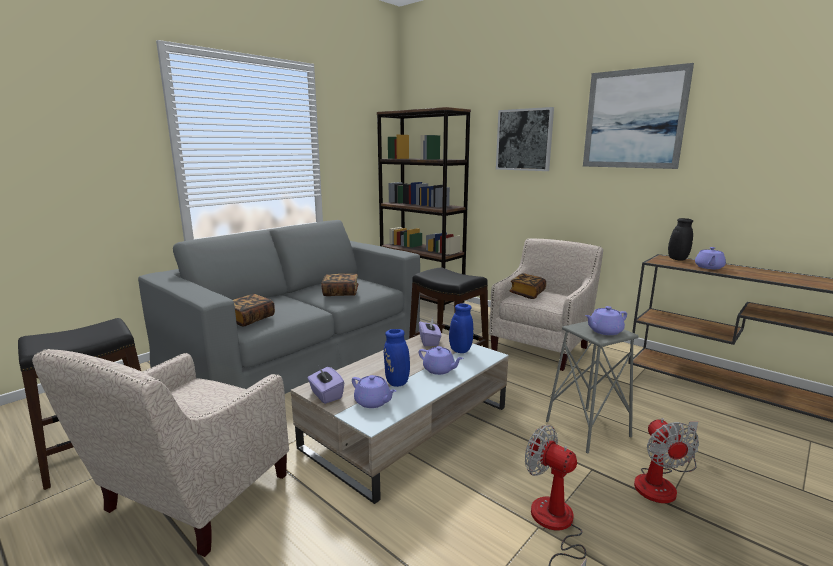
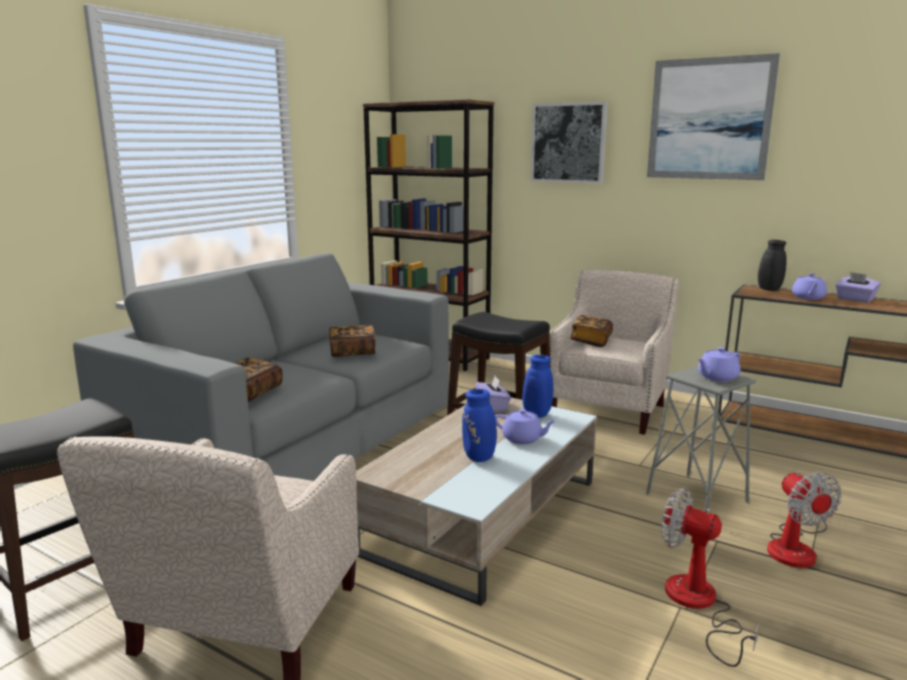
camera: 10 degrees left, 0 degrees up
purple tissue box [307,367,344,404] -> purple tissue box moved to [835,272,881,302]
purple teapot [352,375,396,408] -> none

